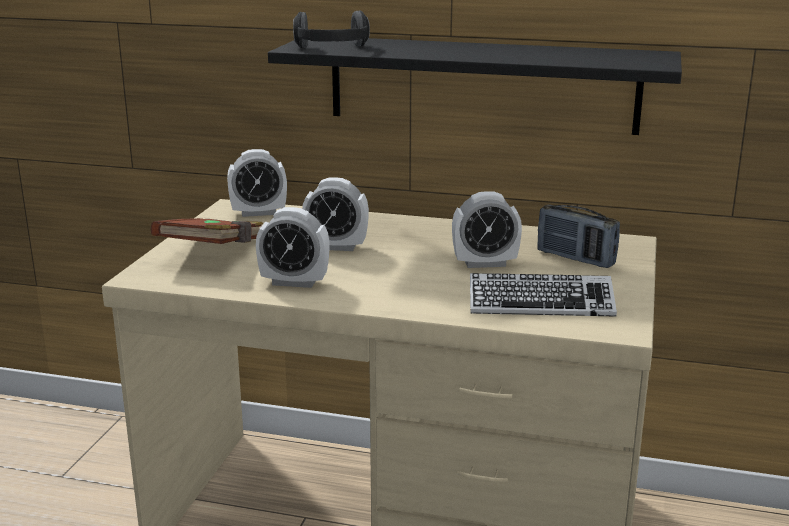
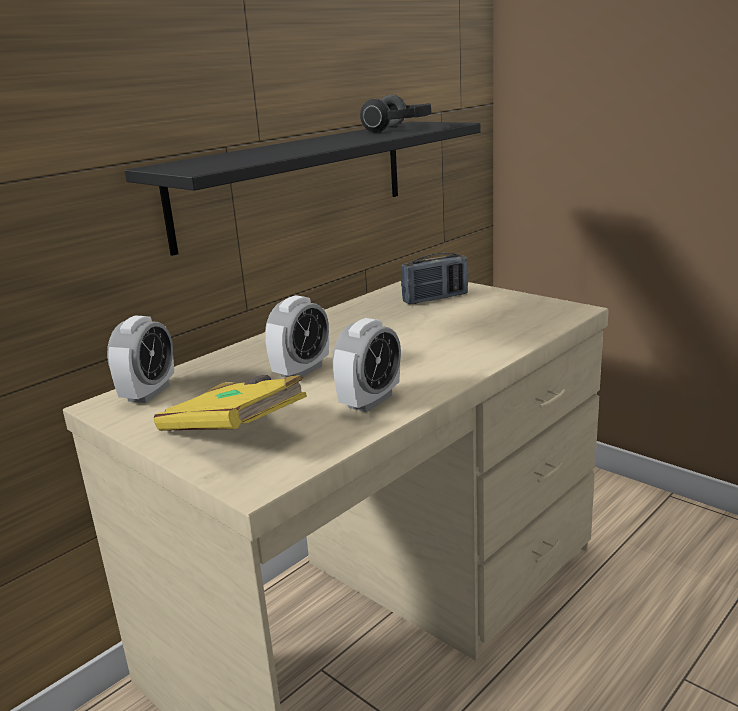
camera: 60 degrees left, 0 degrees up
brown book [151,218,263,244] -> yellow book [154,375,307,431]
headphones [293,10,370,48] -> headphones moved to [360,95,431,133]
alarm clock [452,191,522,268] -> none
keyboard [470,273,617,316] -> none

